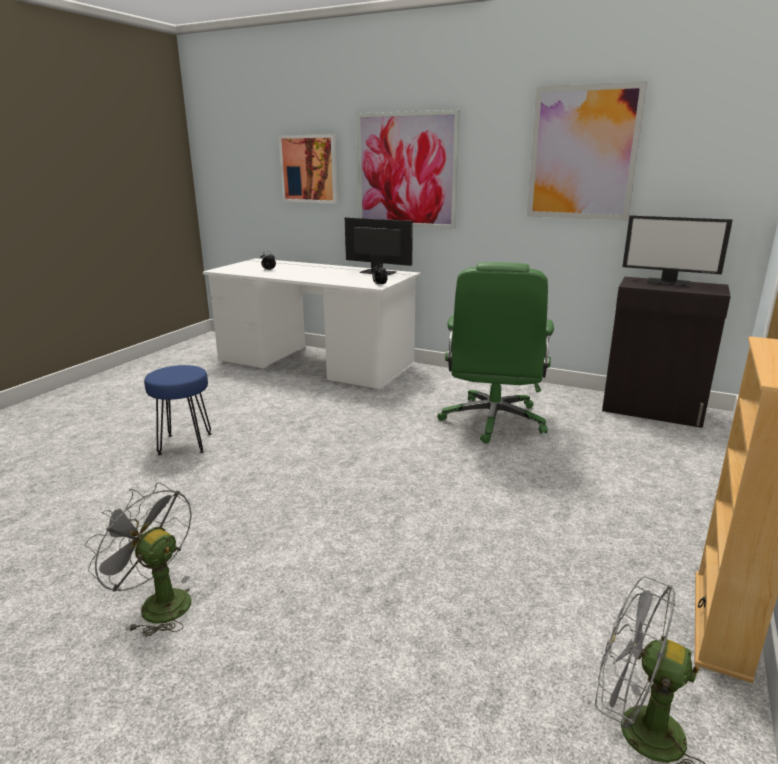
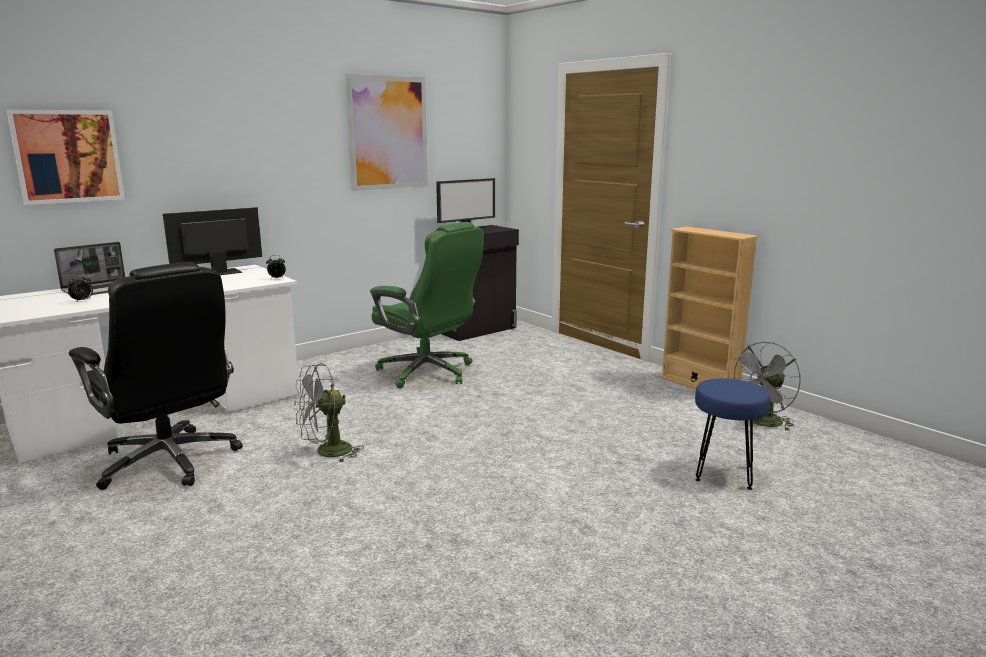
camera: 65 degrees left, 5 degrees down
grey fan [84,482,192,637] -> grey fan moved to [294,363,364,463]
blue stool [144,365,211,455] -> blue stool moved to [695,378,770,490]
picture [356,110,460,229] -> none
none -> laptop [54,242,125,295]
none -> black office chair [69,262,243,490]

